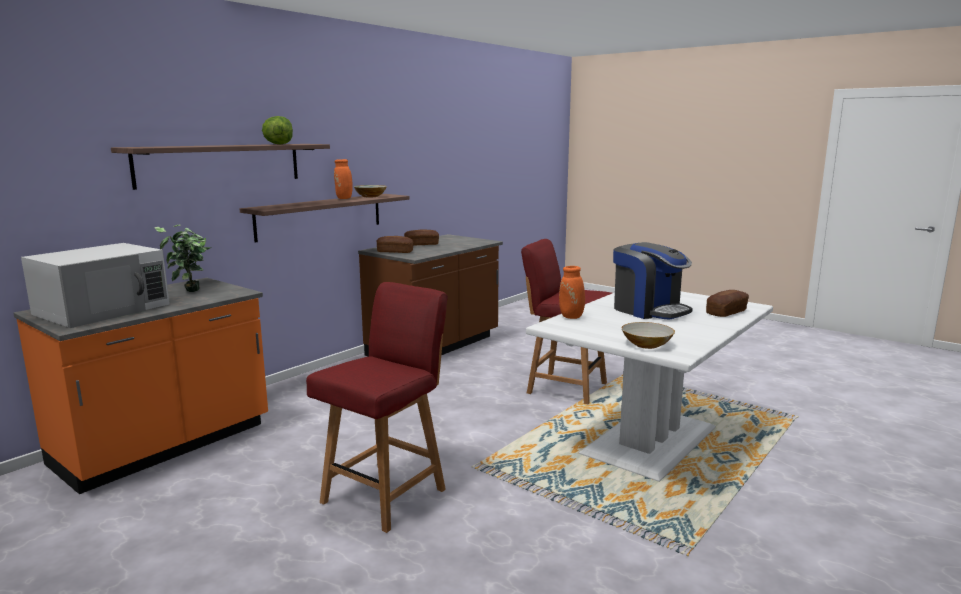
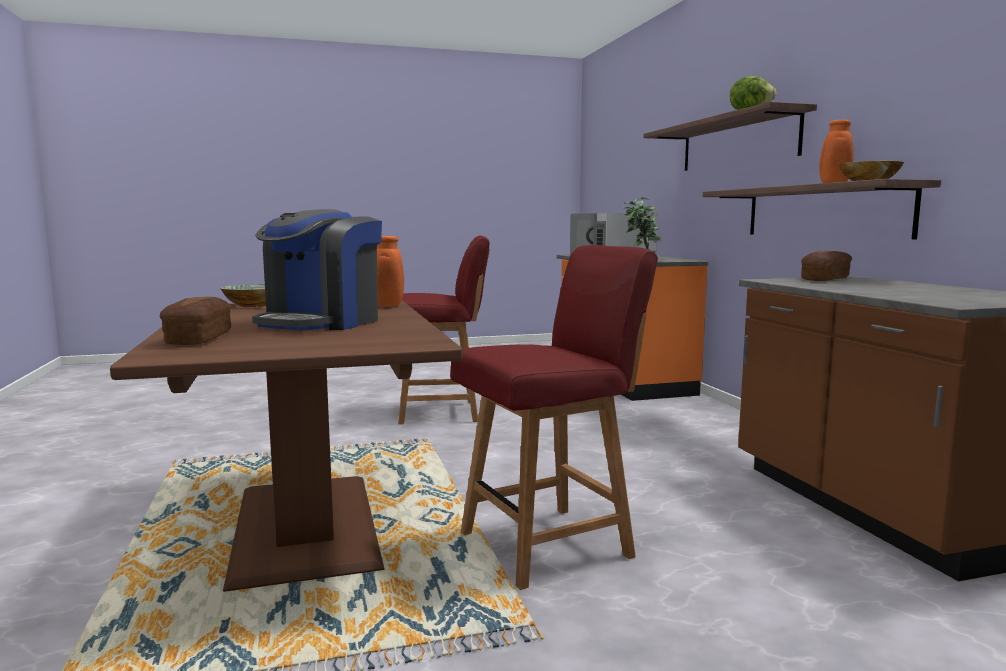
camera: 125 degrees right, 5 degrees down
red chair [306,282,448,533] -> red chair turned 75 degrees counterclockwise [398,235,490,424]
bread [404,230,439,246] -> none
white dining table [526,291,773,482] -> brown dining table [110,300,463,592]
coffee machine [613,242,693,320] -> coffee machine turned 60 degrees counterclockwise [252,209,382,331]

